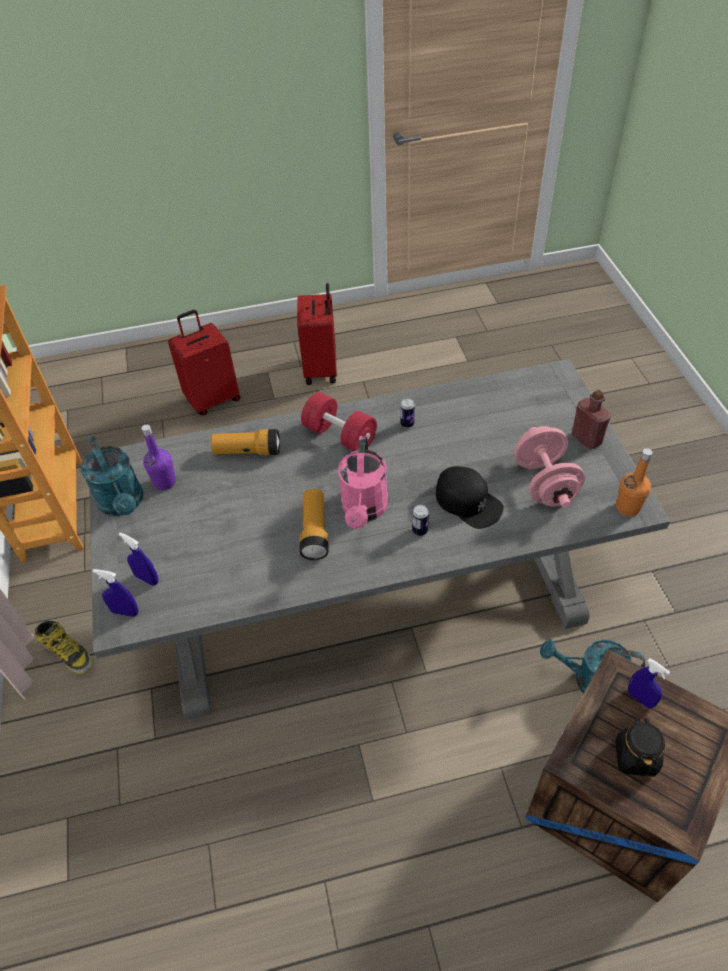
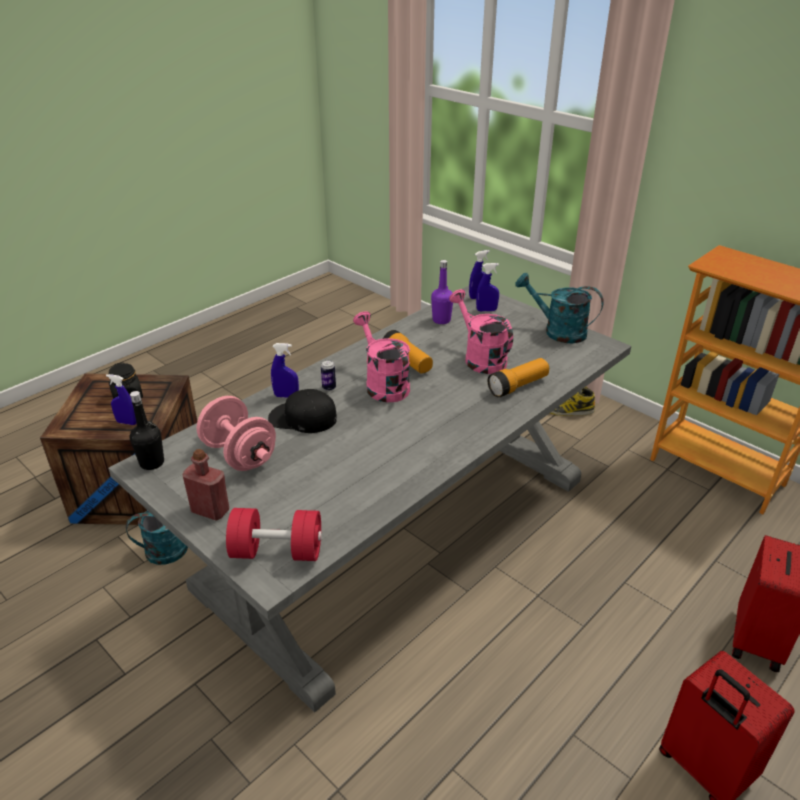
camera: 145 degrees right, 15 degrees down
purple bottle [141,424,176,490] -> purple bottle moved to [431,260,453,324]
red dumbbell [301,392,377,451] -> red dumbbell moved to [226,508,322,561]
can [400,398,415,428] -> none
orange bottle [616,448,652,516] -> black bottle [129,391,164,470]
none -> blue spray bottle [271,343,299,398]
none -> pink watering can [449,289,513,374]

